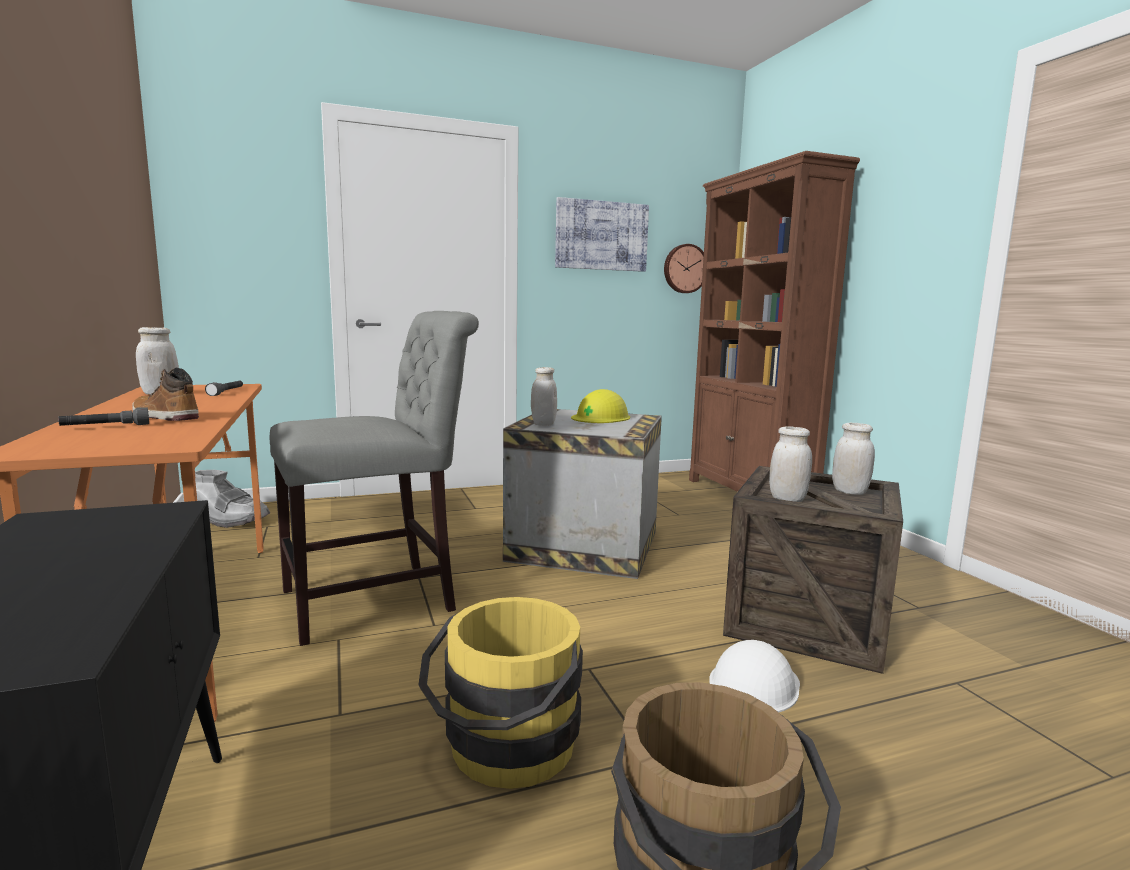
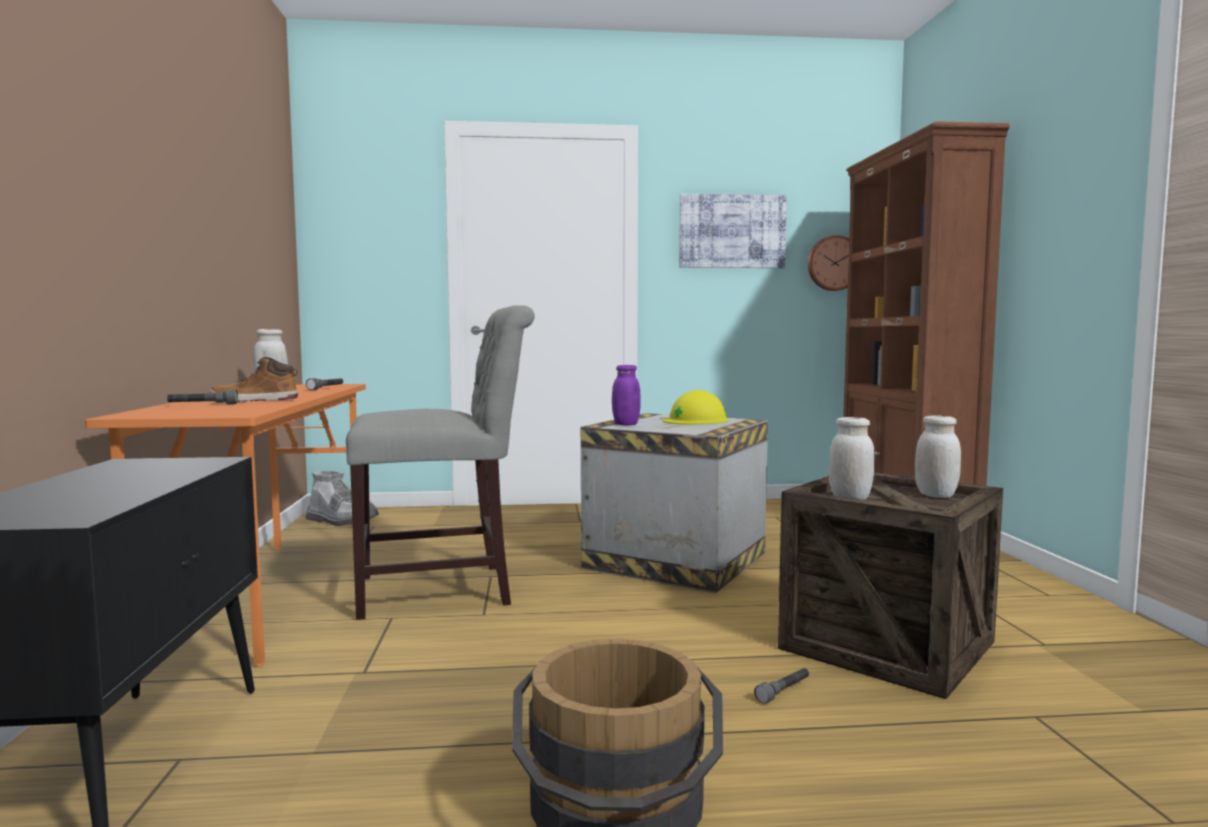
camera: 15 degrees right, 5 degrees down
boot [132,368,199,421] -> boot turned 60 degrees counterclockwise [210,357,298,402]
yellow bucket [418,597,583,789] -> none
white jar [531,367,557,426] -> purple jar [612,365,641,425]
white hard hat [709,640,800,713] -> grey flashlight [754,668,809,704]

